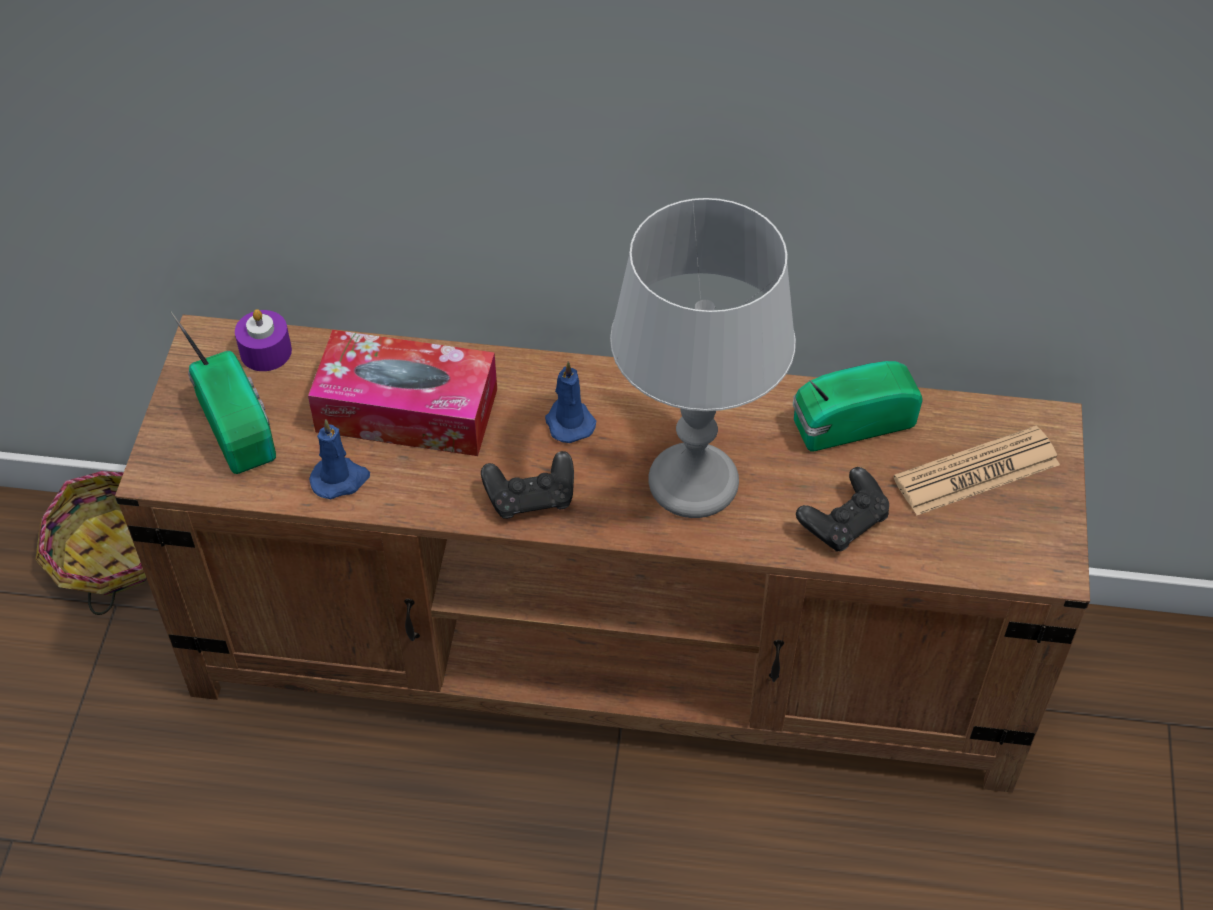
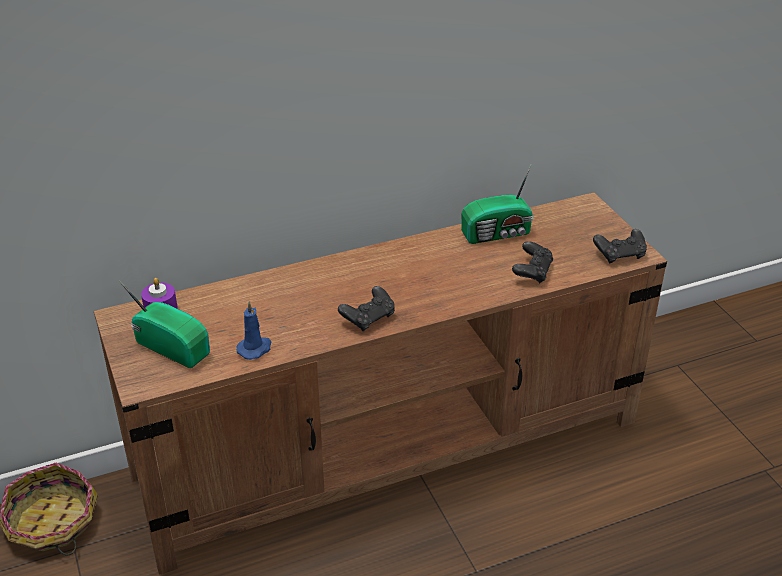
camera: 30 degrees left, 15 degrees down
tissue box [308,330,497,456] -> none
blue candle [545,362,596,443] -> none
grey table lamp [610,198,796,518] -> none
radio [793,361,922,451] -> radio turned 150 degrees counterclockwise [461,165,533,244]
newspaper [893,426,1060,516] -> none
none -> black game controller [593,229,647,263]

